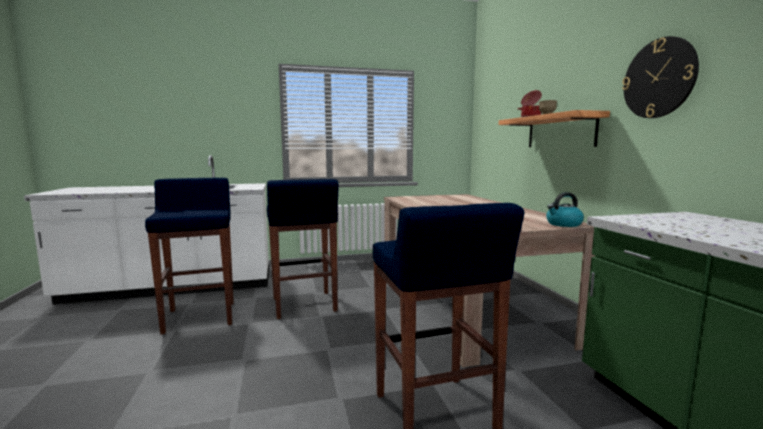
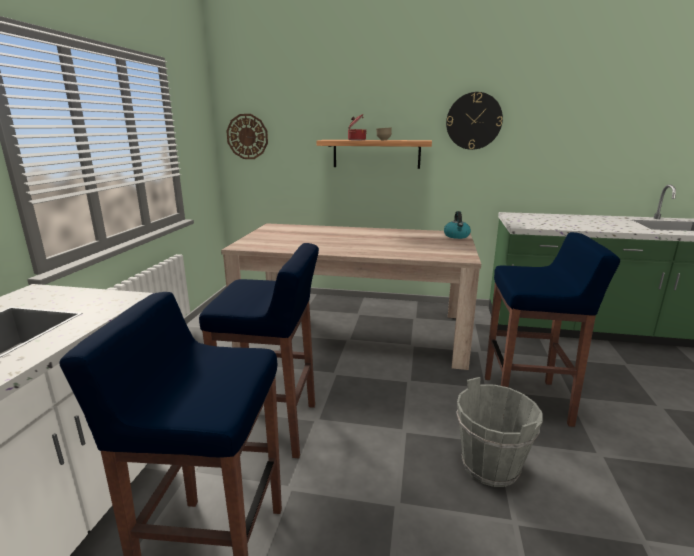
camera: 65 degrees left, 10 degrees up
none -> wall clock [226,114,268,159]
none -> grey bucket [456,377,543,487]

